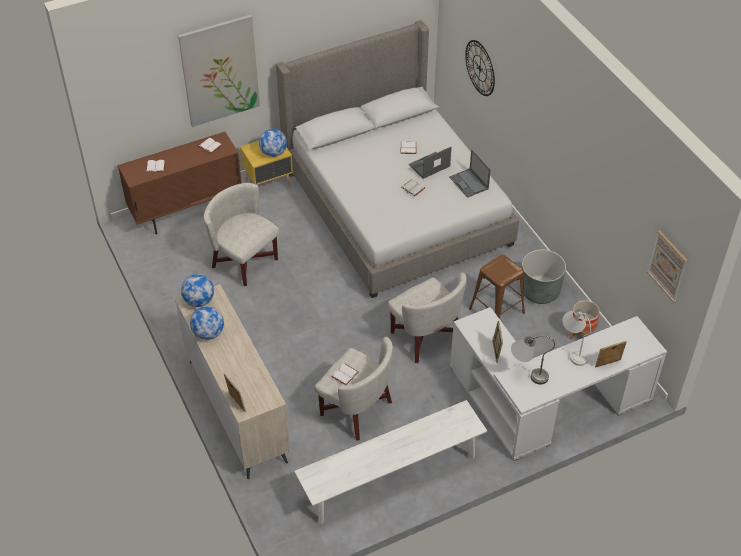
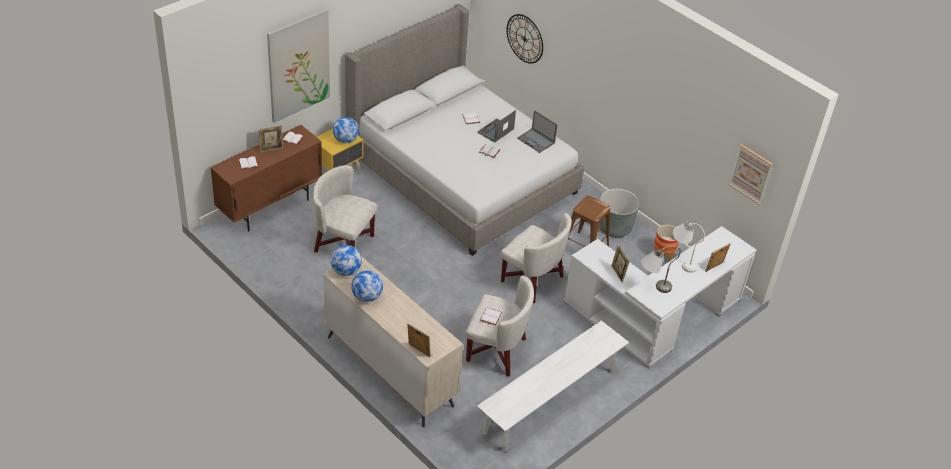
camera: 20 degrees left, 5 degrees down
none -> picture frame [259,125,283,152]

